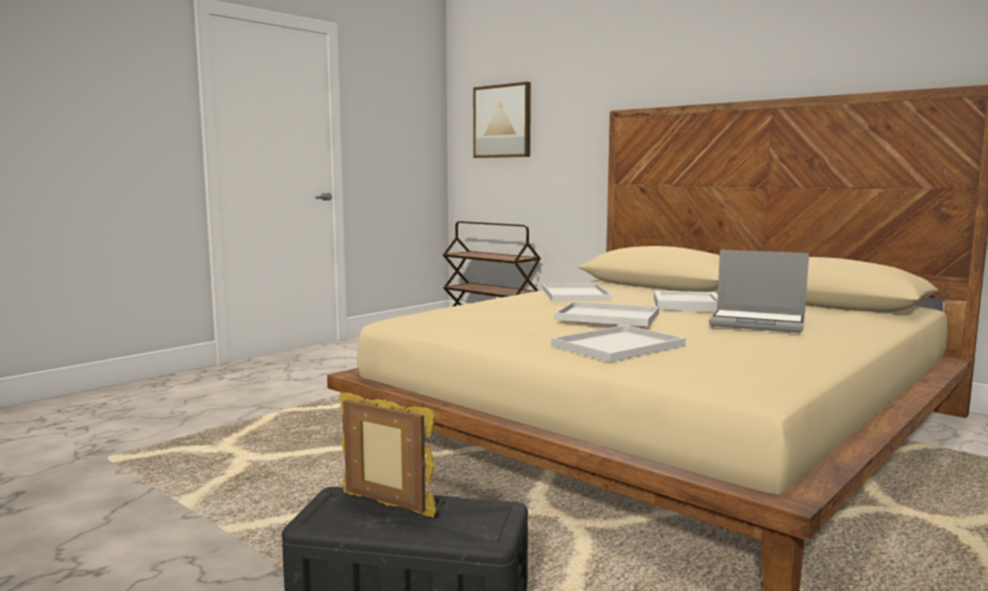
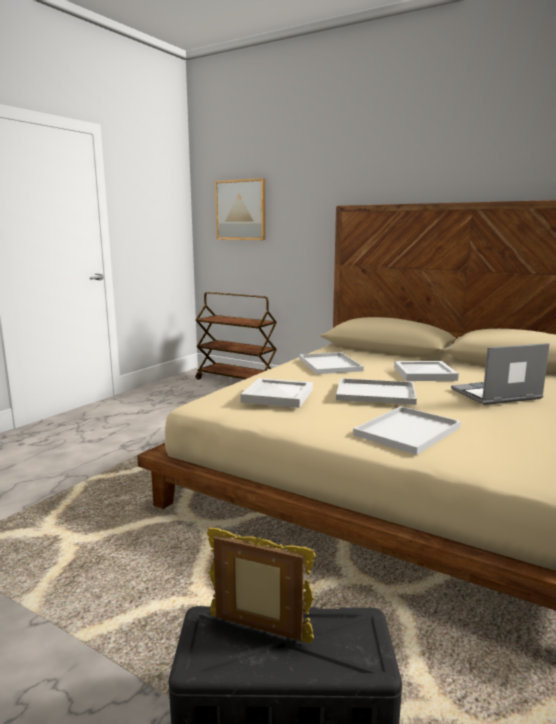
camera: 10 degrees left, 5 degrees up
laptop [709,250,809,333] -> laptop turned 150 degrees clockwise [451,343,550,405]
none -> white tray [241,378,313,408]

